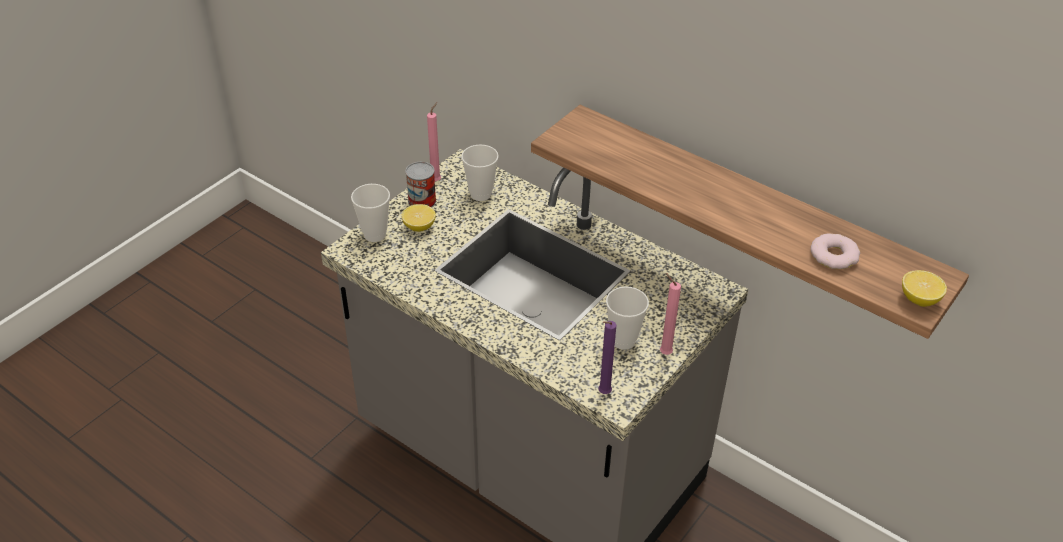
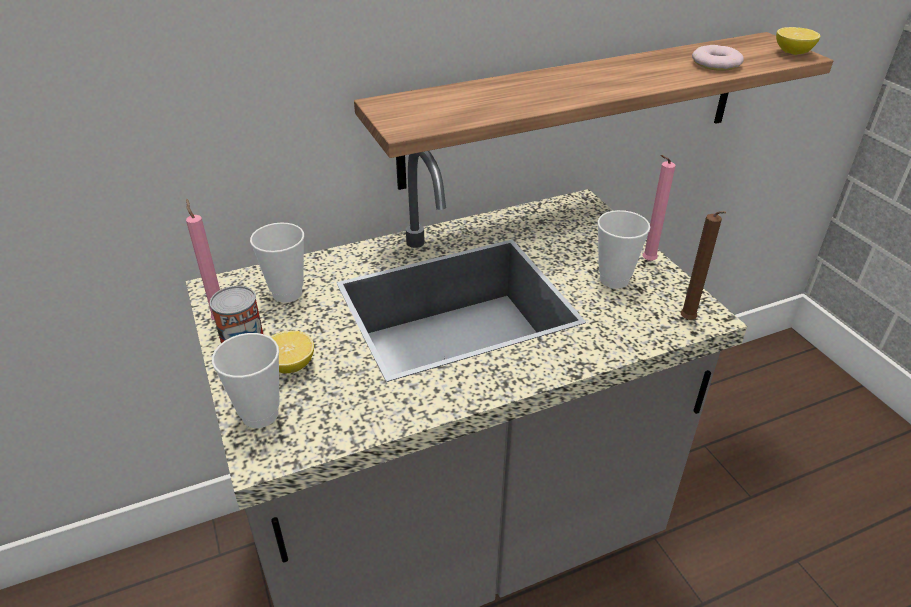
camera: 60 degrees left, 5 degrees down
purple candle [598,321,617,394] -> brown candle [680,211,726,320]

